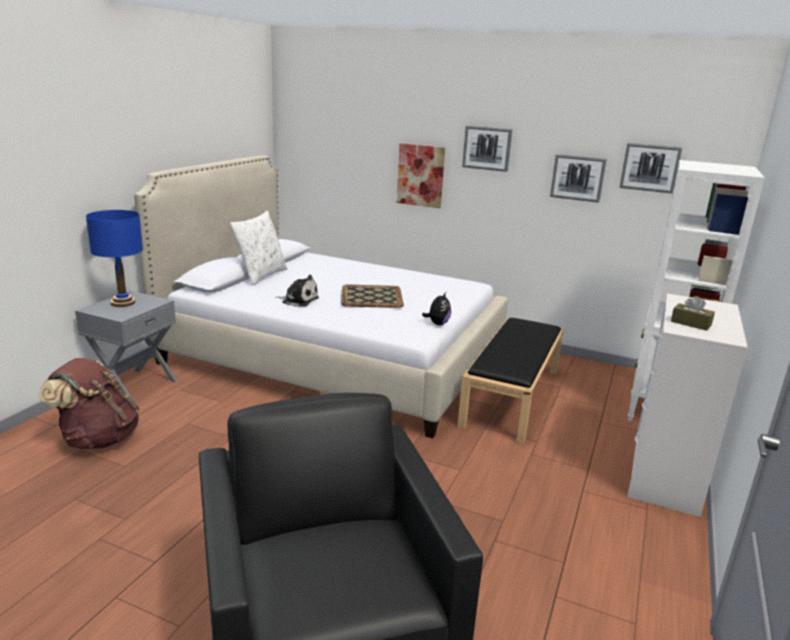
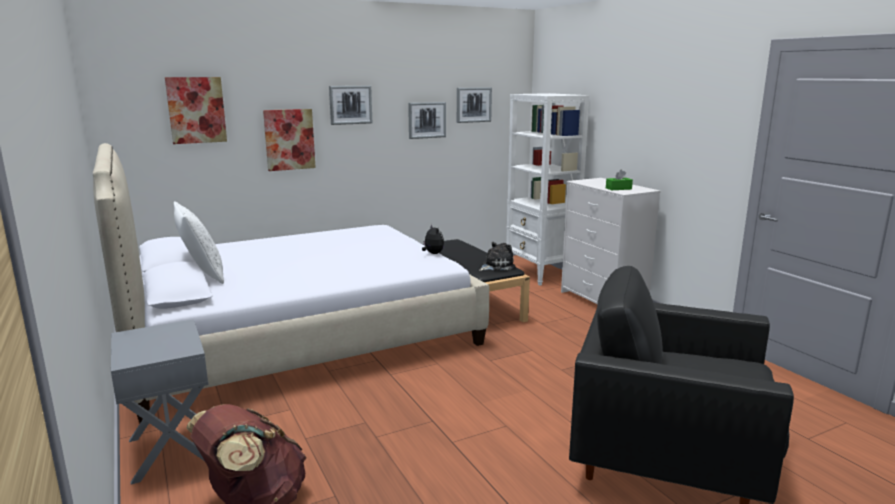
camera: 50 degrees left, 5 degrees down
blue table lamp [86,210,143,307] -> none
plush toy [275,275,319,307] -> plush toy moved to [479,242,516,271]
tray [341,285,404,308] -> none
brown tissue box [671,296,715,331] -> green tissue box [606,170,633,190]
none -> picture [165,77,227,144]

